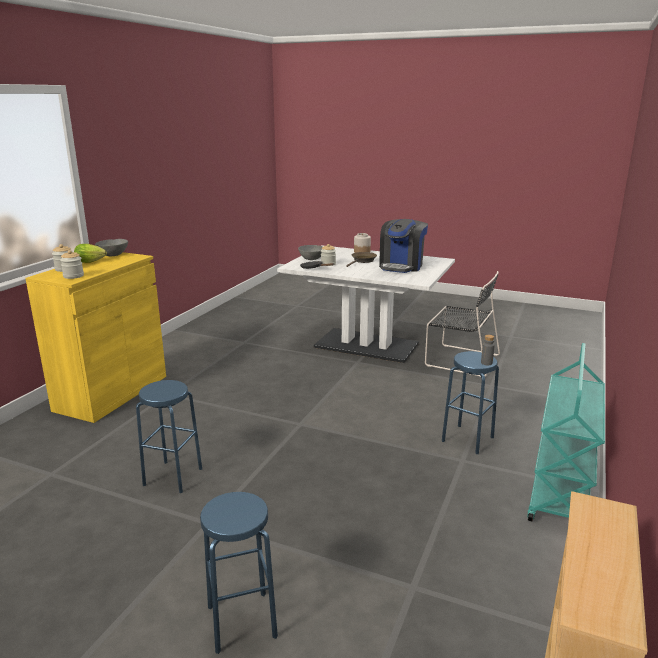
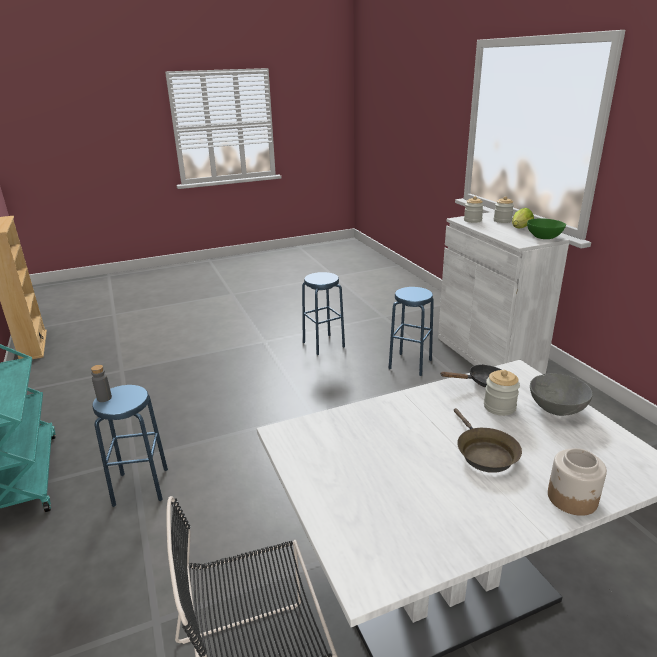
camera: 135 degrees right, 5 degrees up
yellow cabinet [25,252,166,423] -> white cabinet [438,212,570,374]
grey bowl [95,239,128,256] -> green bowl [527,218,566,239]
blue stool [200,492,278,654] -> blue stool moved to [389,287,434,376]
coffee machine [379,219,428,273] -> none

